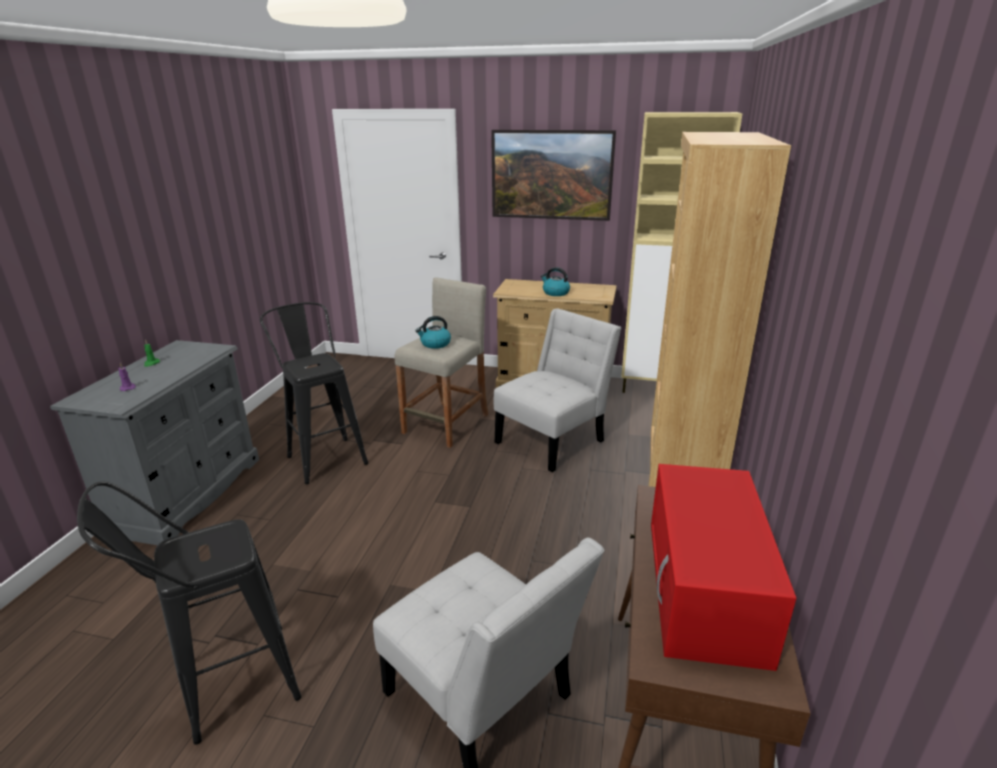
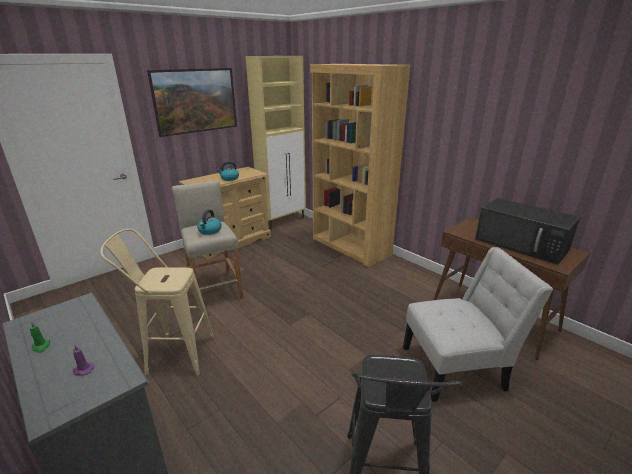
camera: 55 degrees left, 0 degrees up
black stool [260,302,368,484] -> beige stool [100,229,214,376]
white chair [493,308,621,472] -> none
red microwave [651,464,797,671] -> black microwave [475,198,580,265]

